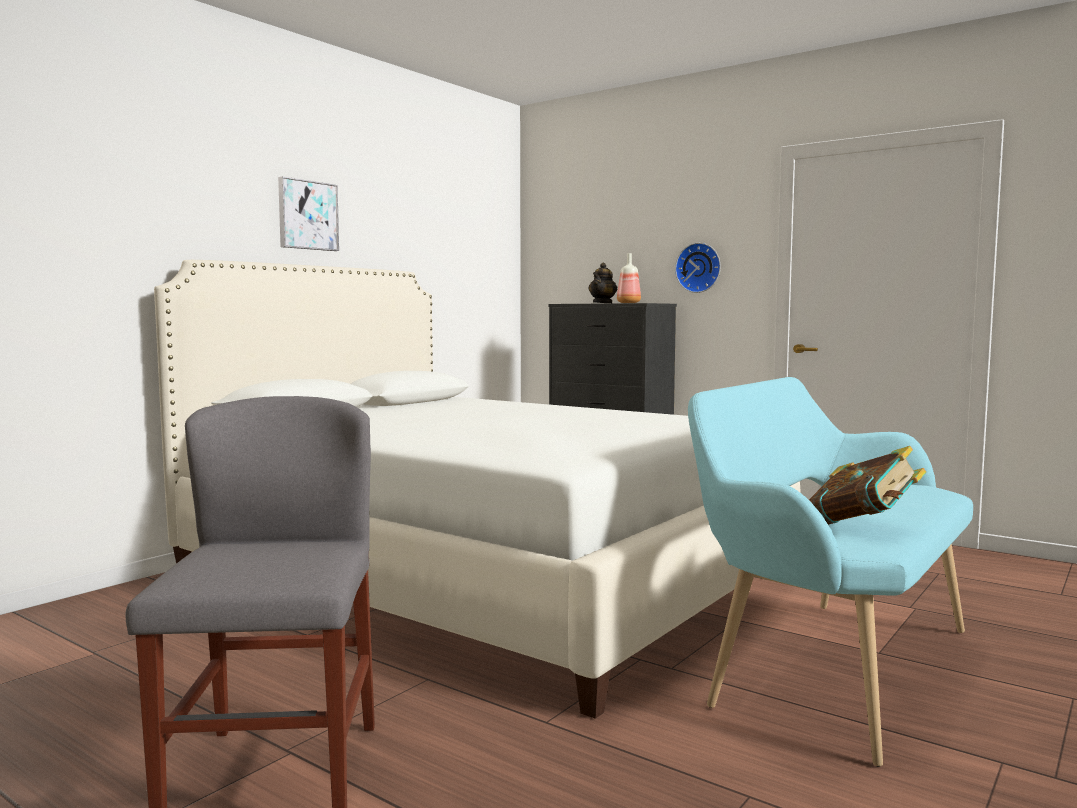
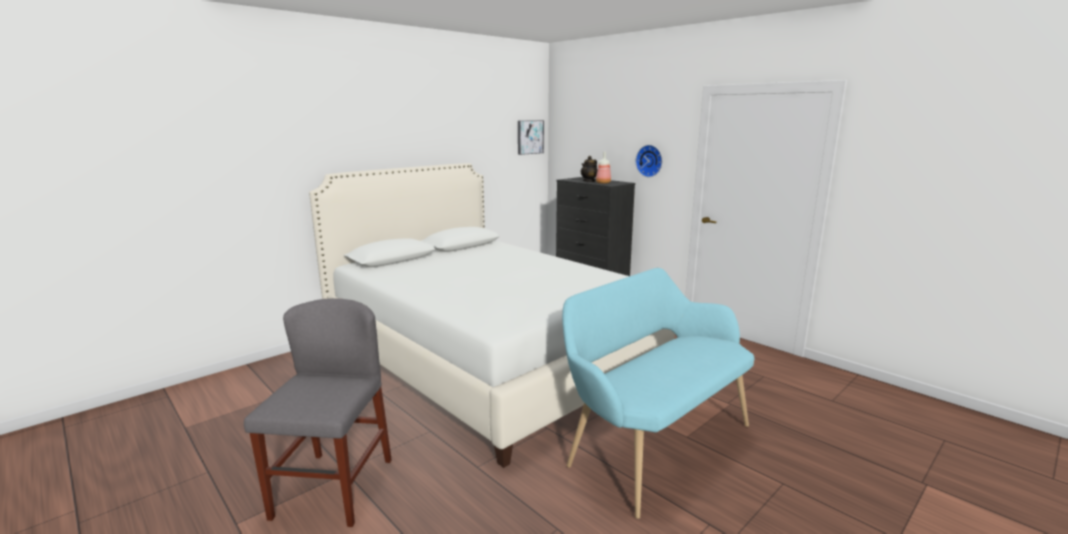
camera: 10 degrees right, 10 degrees up
picture [278,176,339,251] -> picture moved to [518,120,544,155]
book [809,446,926,525] -> none

